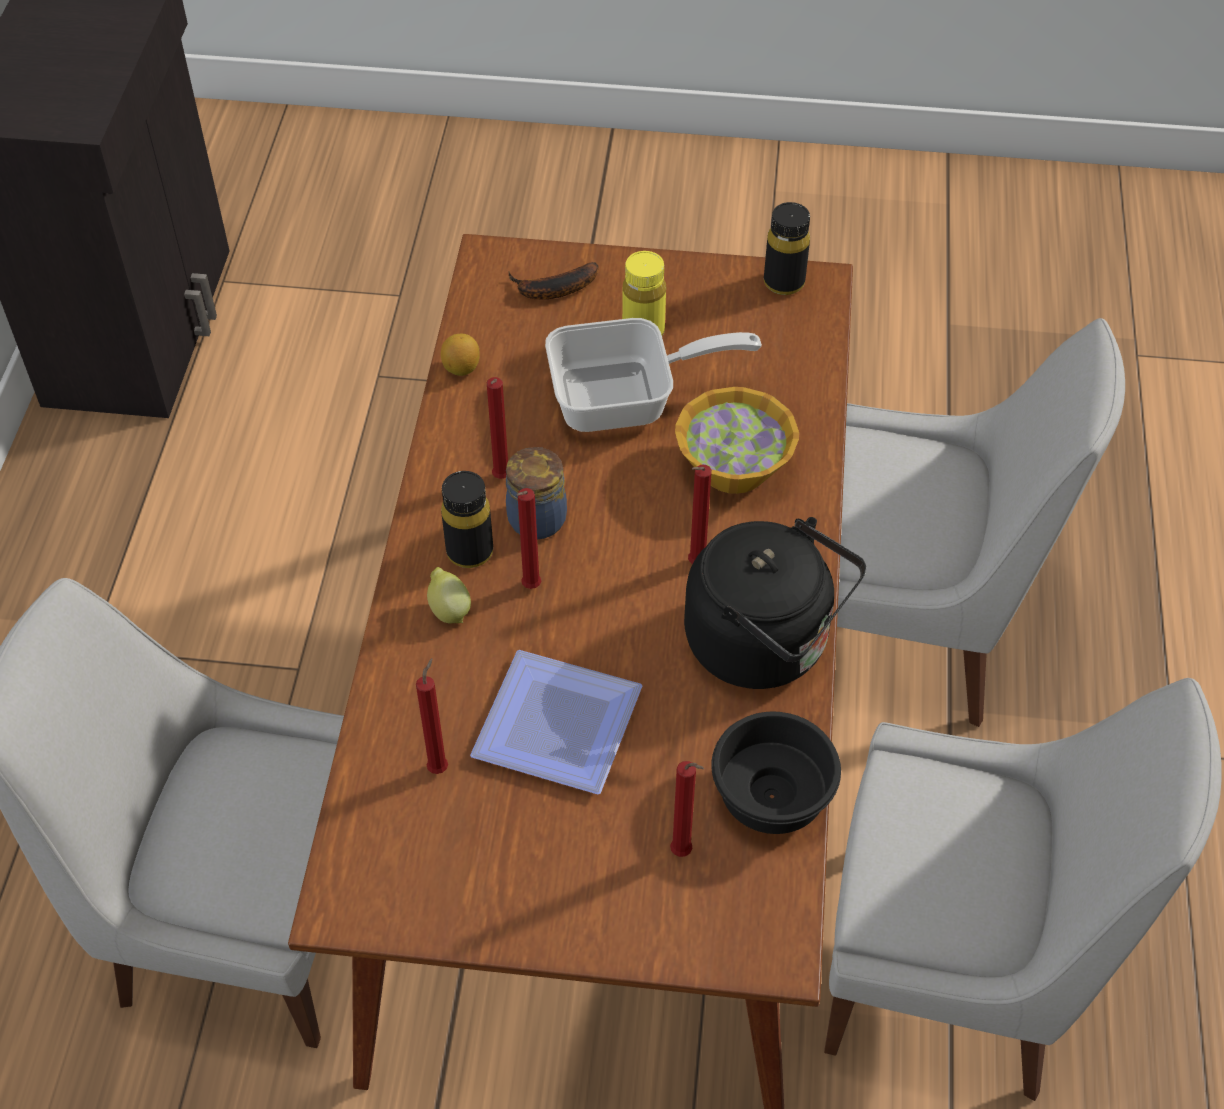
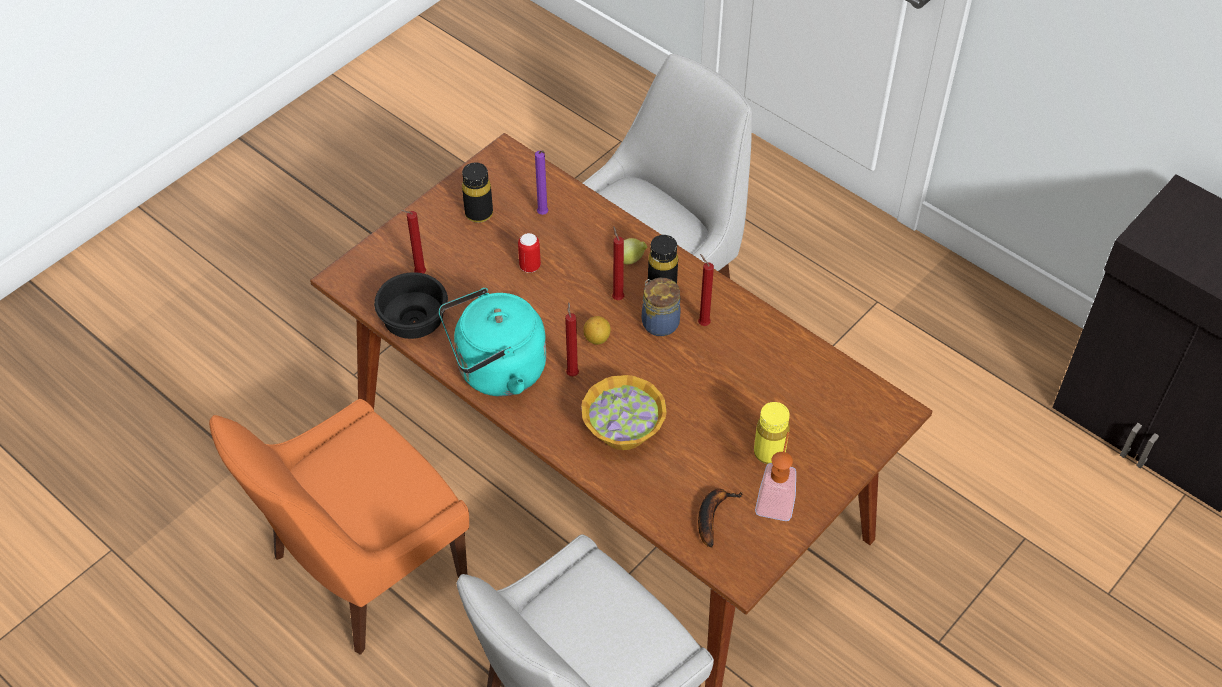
camera: 125 degrees right, 0 degrees up
red candle [416,658,448,774] -> purple candle [535,151,549,215]
lemon [441,334,480,376] -> lemon moved to [583,316,611,344]
plate [470,650,642,794] -> can [518,233,541,273]
banana [509,262,598,299] -> banana moved to [698,489,743,547]
frying pan [545,318,762,432] -> none
black kettle [684,517,866,689] -> turquoise kettle [439,288,547,396]
black bottle [764,202,810,295] -> black bottle moved to [462,163,493,223]
white chair [824,678,1222,1101] -> orange chair [209,399,469,655]
none -> soap dispenser [755,432,796,521]

